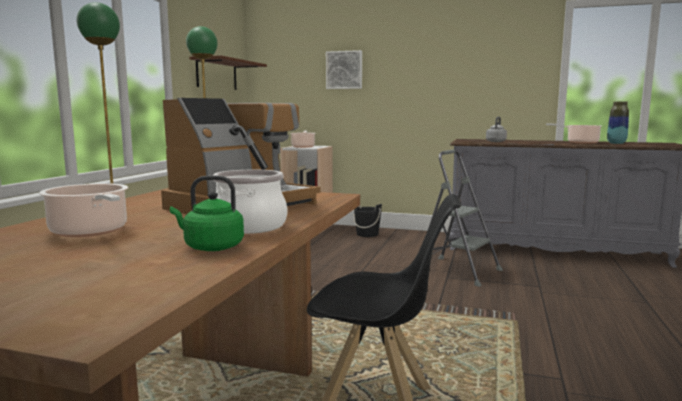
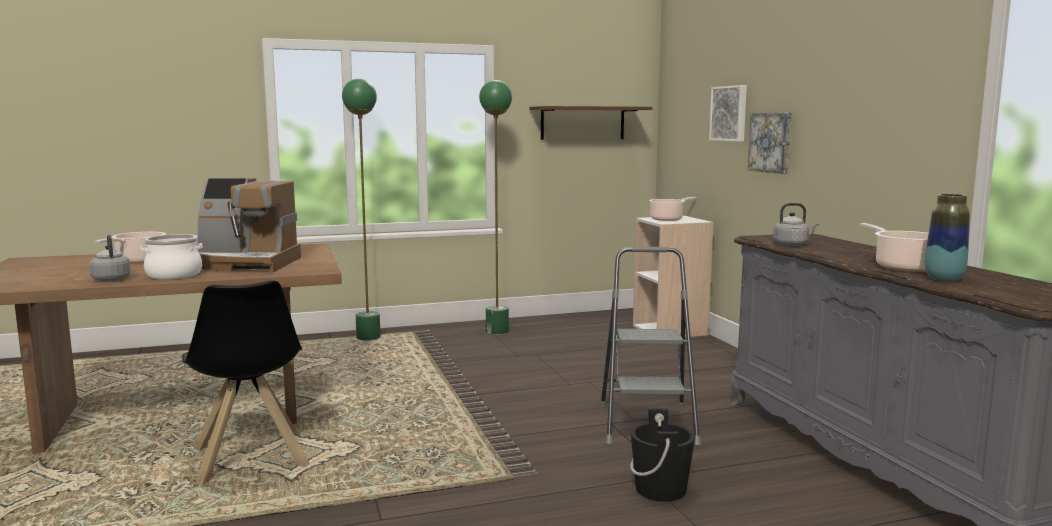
camera: 55 degrees right, 0 degrees up
green kettle [170,176,244,251] -> grey kettle [89,235,131,281]
black bucket [353,204,382,237] -> black bucket moved to [630,408,695,502]
none -> picture [748,113,792,174]

